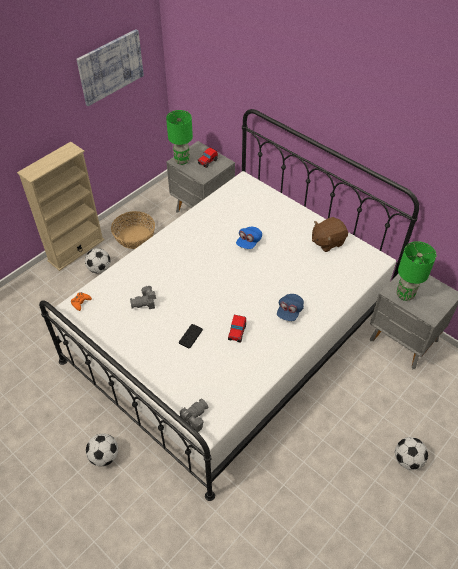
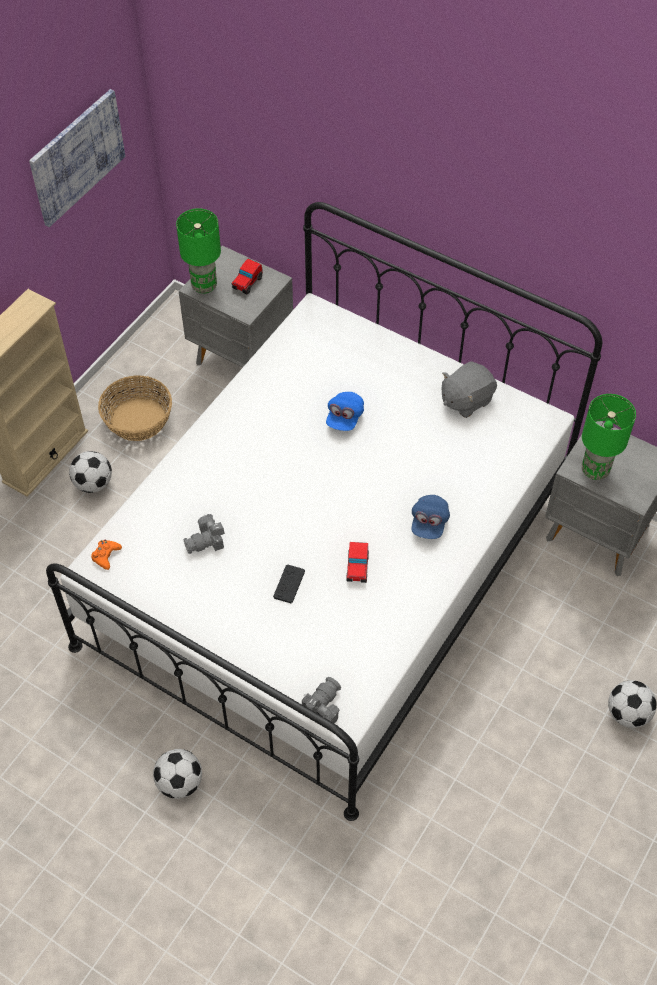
camera: 10 degrees left, 5 degrees up
brown plush toy [312,217,348,252] -> grey plush toy [442,361,497,418]

